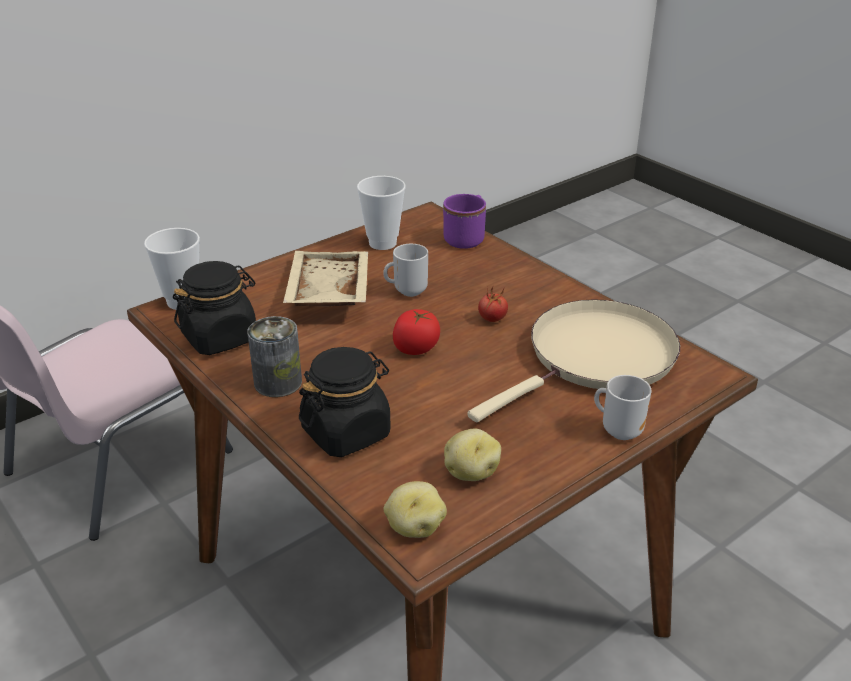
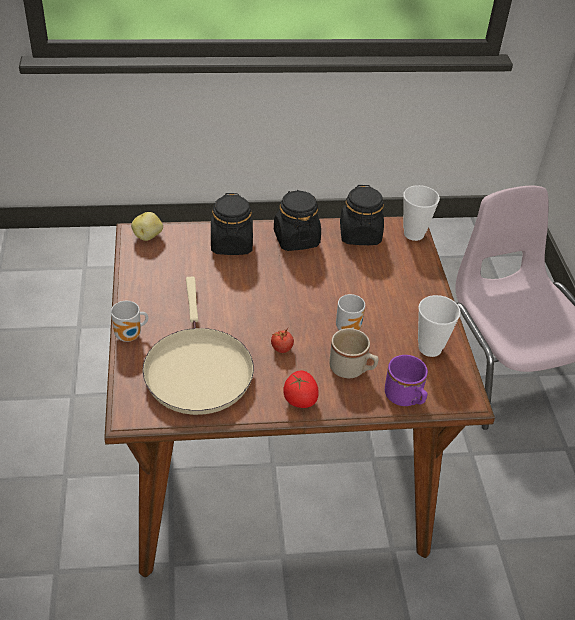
camera: 120 degrees right, 10 degrees up
can [247,316,302,397] -> black jar [274,190,321,251]
beige tray [283,251,368,307] -> none
tomato [393,309,440,355] -> tomato moved to [283,370,319,408]
potato [444,429,501,481] -> none
none -> beige mug [329,328,379,378]

